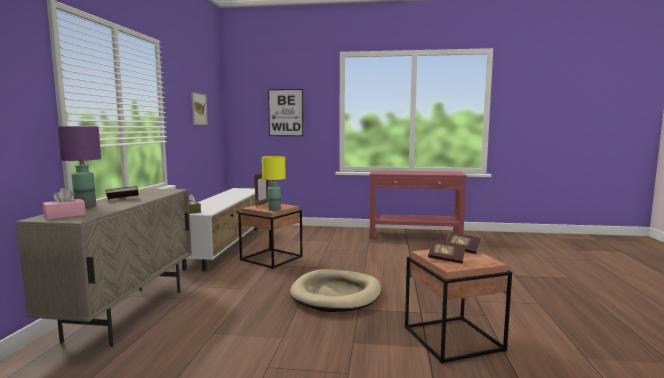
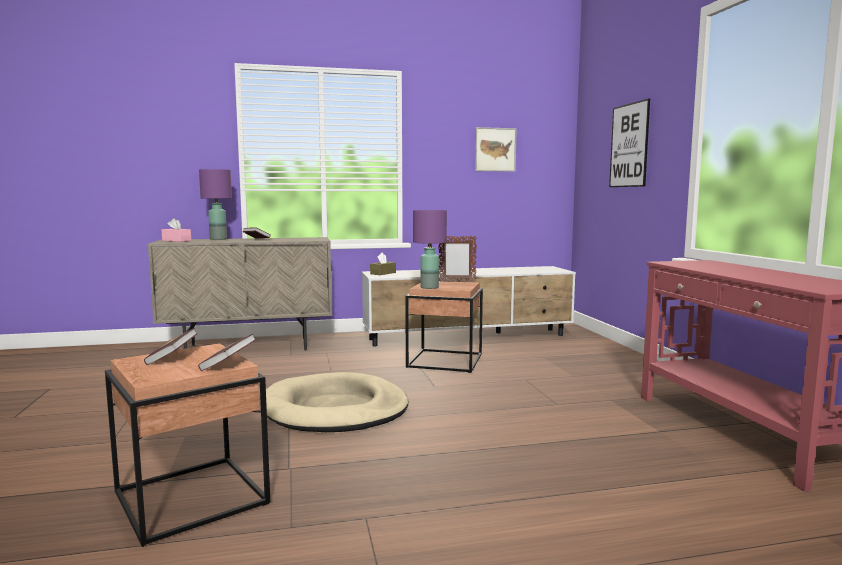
camera: 70 degrees right, 0 degrees up
yellow table lamp [262,156,286,211] -> purple table lamp [413,210,447,289]

